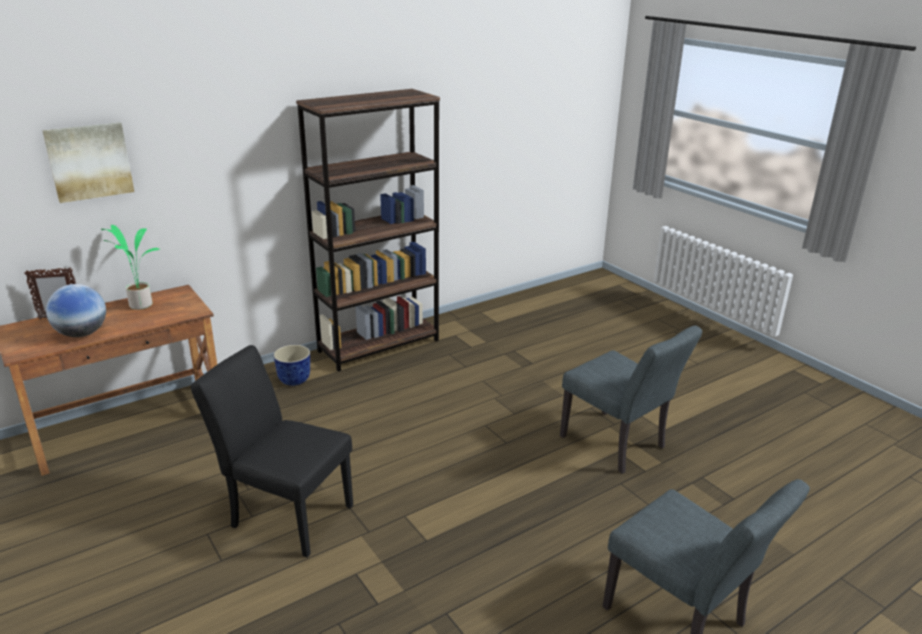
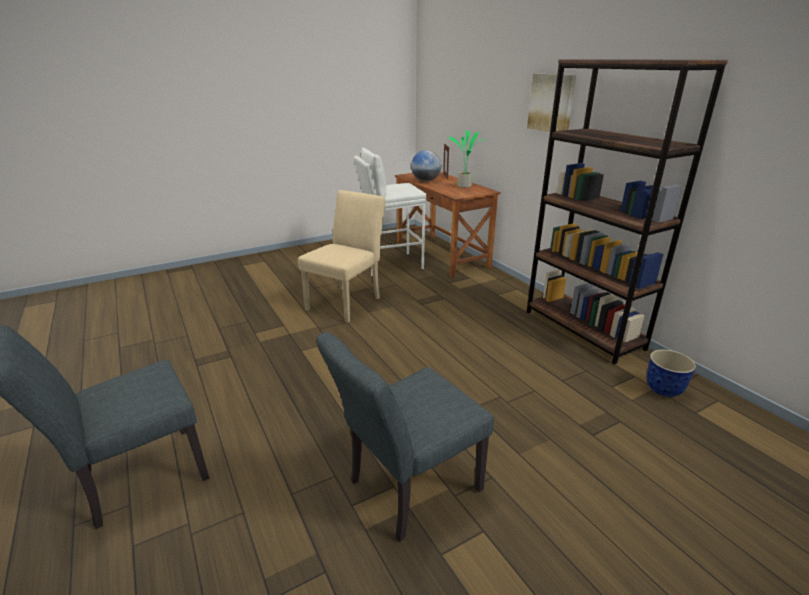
camera: 95 degrees right, 0 degrees up
picture [42,122,134,203] -> picture moved to [527,74,576,132]
black chair [191,345,353,558] -> beige chair [298,190,385,323]
planter [273,345,310,386] -> planter moved to [646,349,696,397]
none -> white stool [354,148,427,276]

